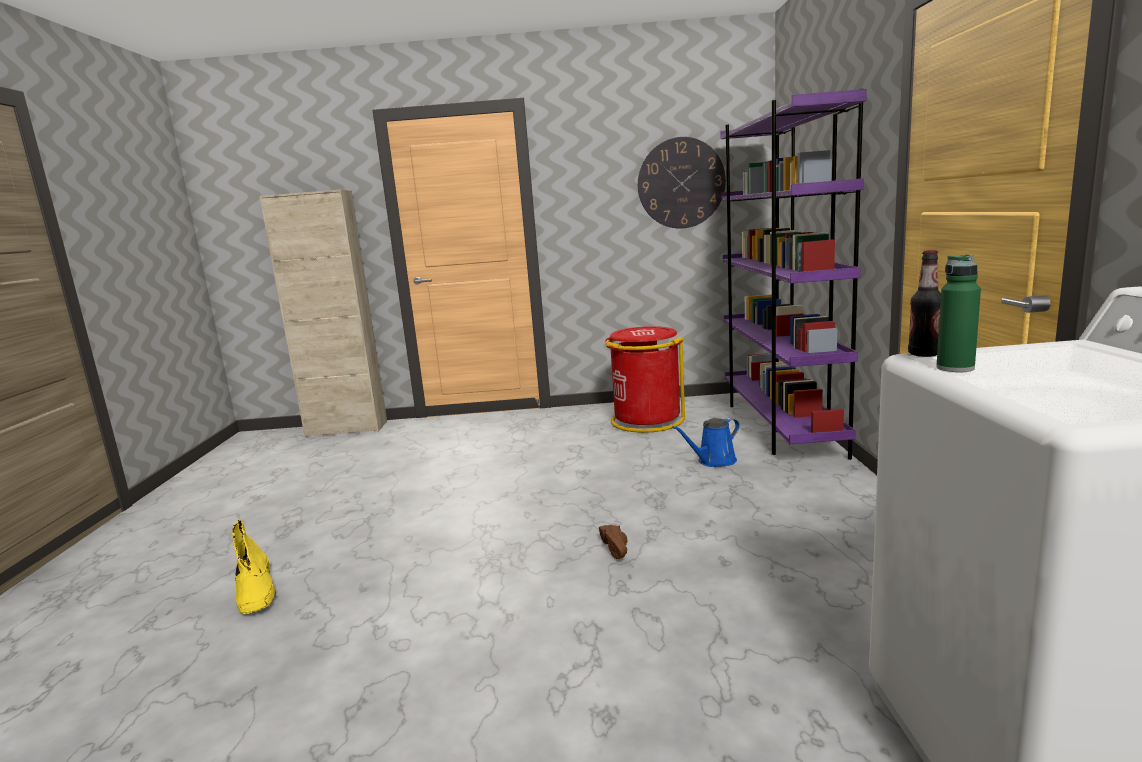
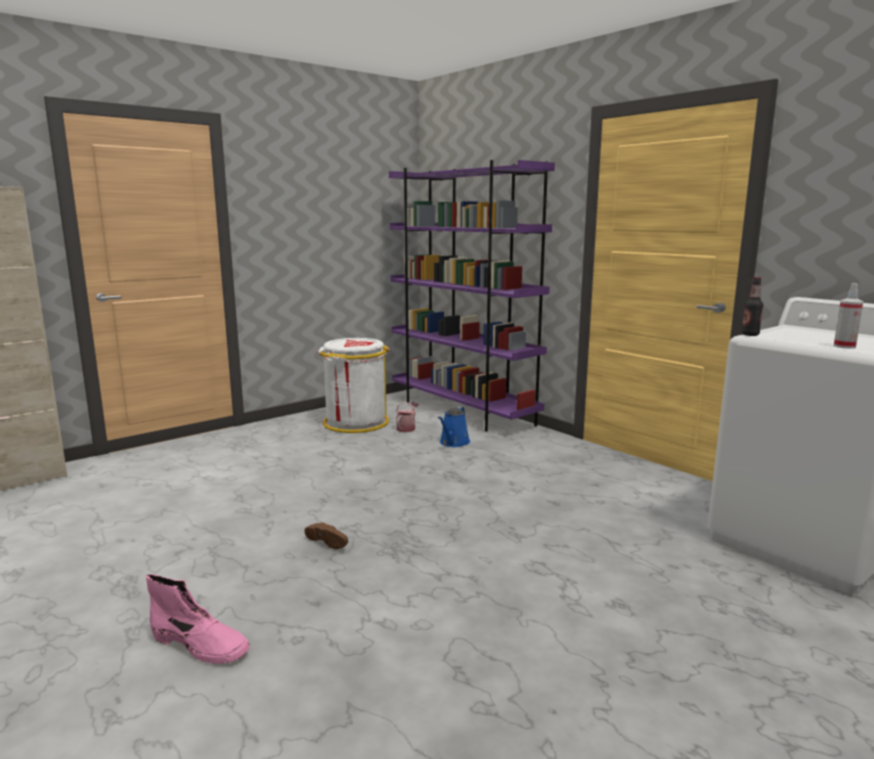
camera: 40 degrees left, 0 degrees up
yellow boot [232,520,276,614] -> pink boot [146,574,250,664]
brown shoe [599,525,627,559] -> brown shoe moved to [305,522,348,549]
red trash can [605,326,685,433] -> white trash can [318,338,389,433]
wall clock [638,137,726,229] -> none
green bottle [936,255,981,372] -> none
none -> watering can [396,402,419,432]
none -> spray bottle [834,283,864,349]

